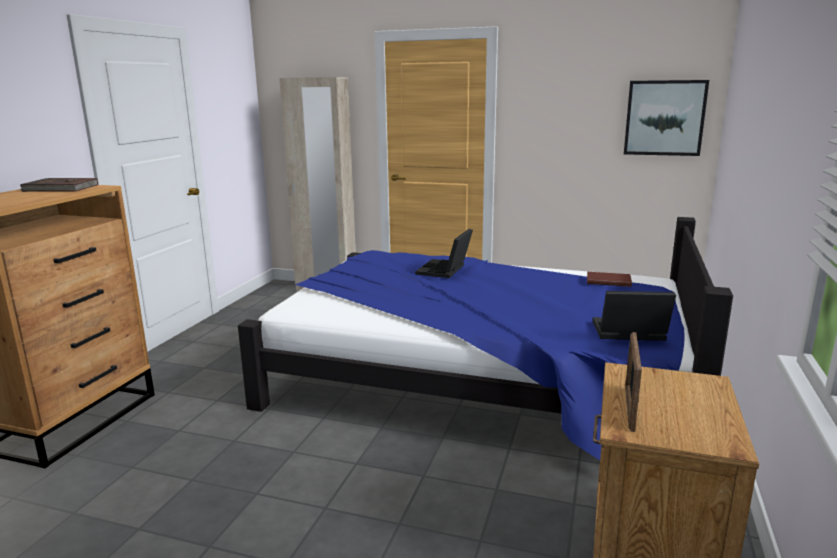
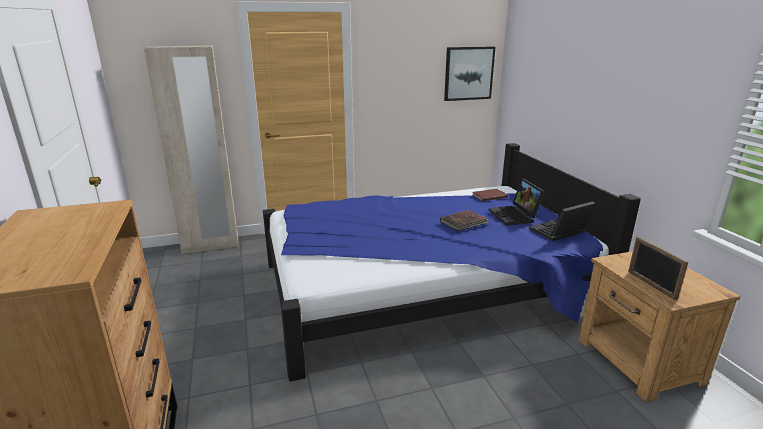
camera: 35 degrees left, 5 degrees up
brown book [20,178,98,192] -> brown book moved to [440,210,489,231]
laptop [415,229,473,278] -> laptop moved to [489,178,545,226]

